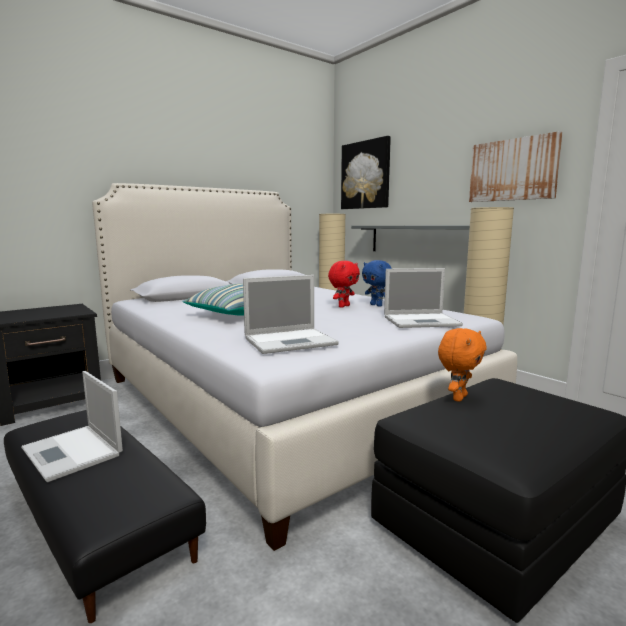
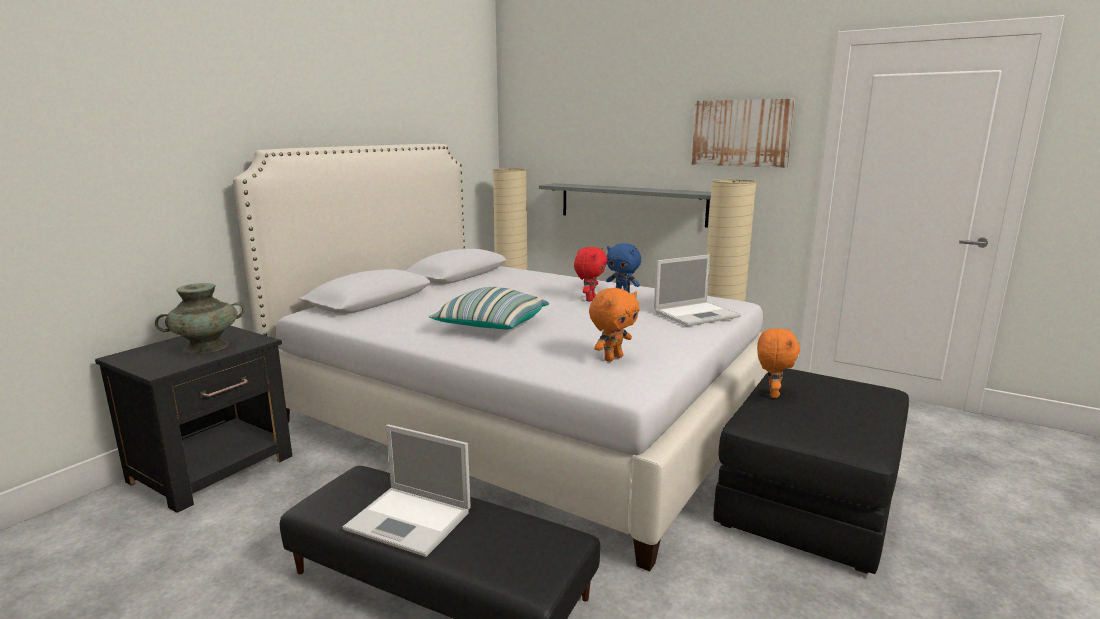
camera: 20 degrees left, 5 degrees up
laptop [243,275,339,354] -> orange plush toy [589,288,639,362]
picture [341,136,391,209] -> none
none -> turquoise vase [155,283,245,354]

